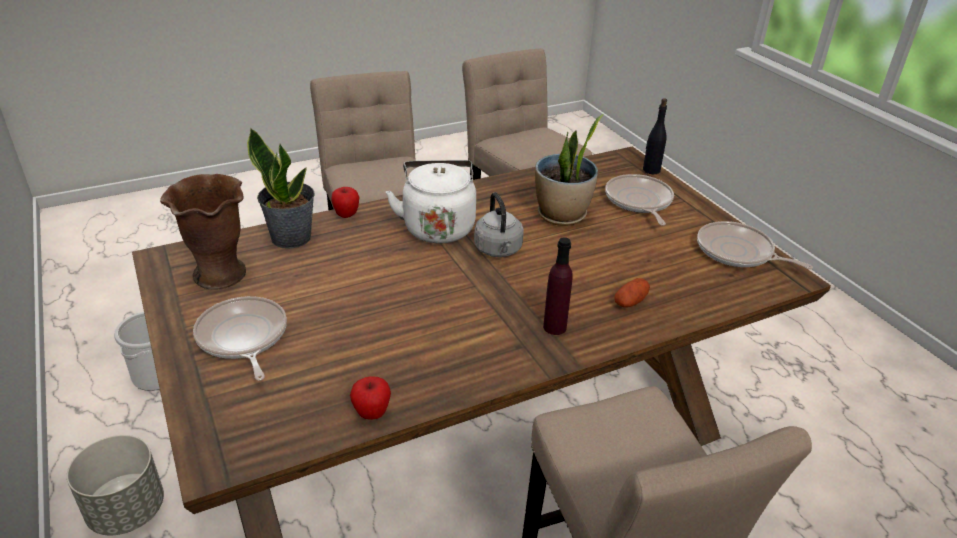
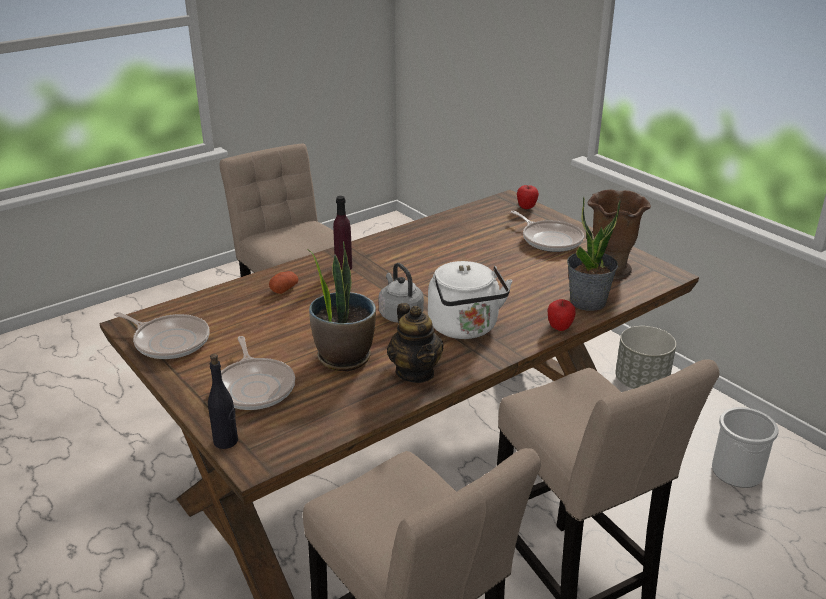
camera: 170 degrees right, 5 degrees down
apple [350,376,391,420] -> apple moved to [517,185,539,209]
none -> teapot [387,303,444,383]

